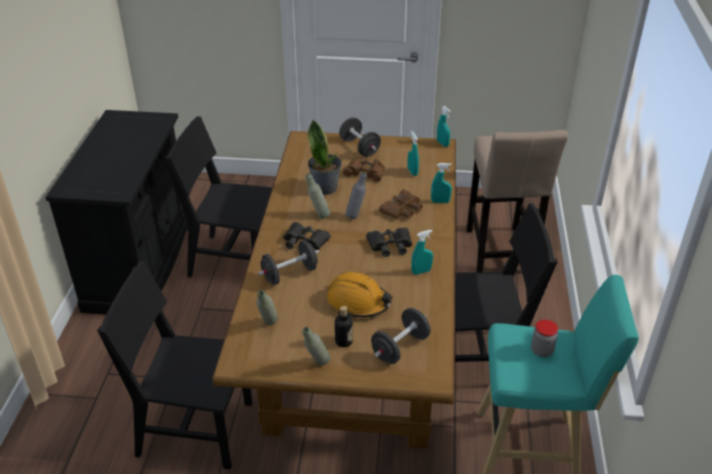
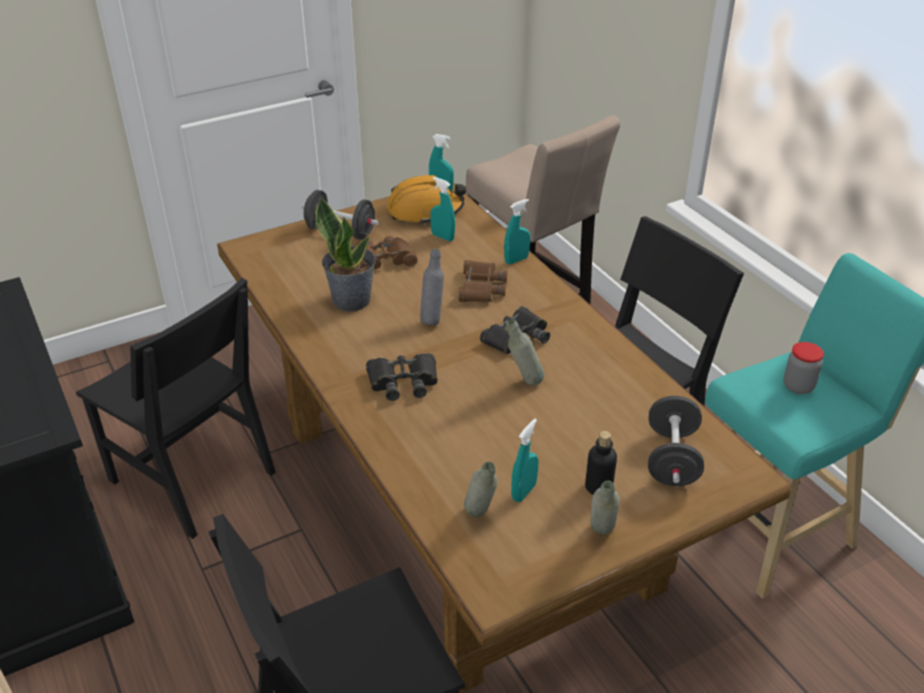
camera: 35 degrees left, 0 degrees up
black chair [165,116,273,277] -> black chair turned 120 degrees counterclockwise [76,278,276,539]
black dumbbell [258,240,319,285] -> none
grey bottle [305,173,330,218] -> grey bottle moved to [506,319,544,385]
orange hard hat [327,272,393,317] -> orange hard hat moved to [387,175,466,225]
turquoise spray bottle [411,230,433,275] -> turquoise spray bottle moved to [511,419,538,502]

